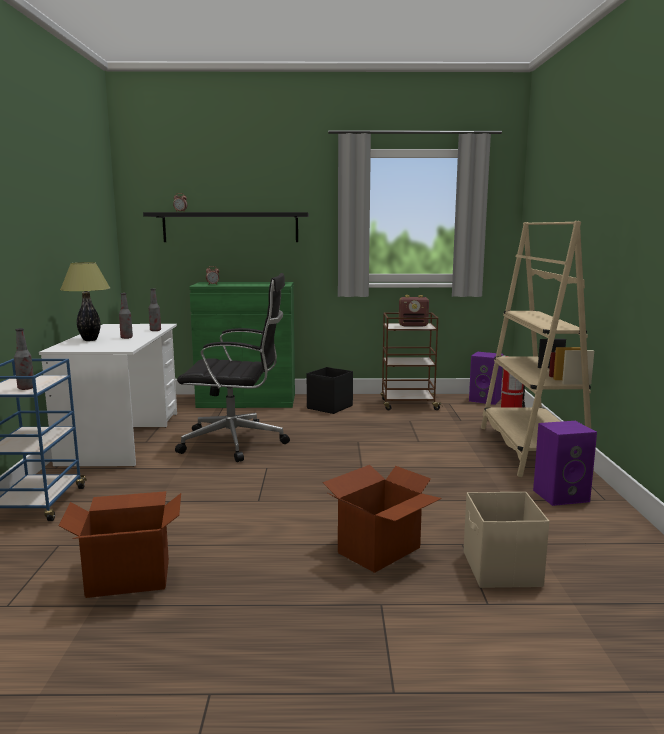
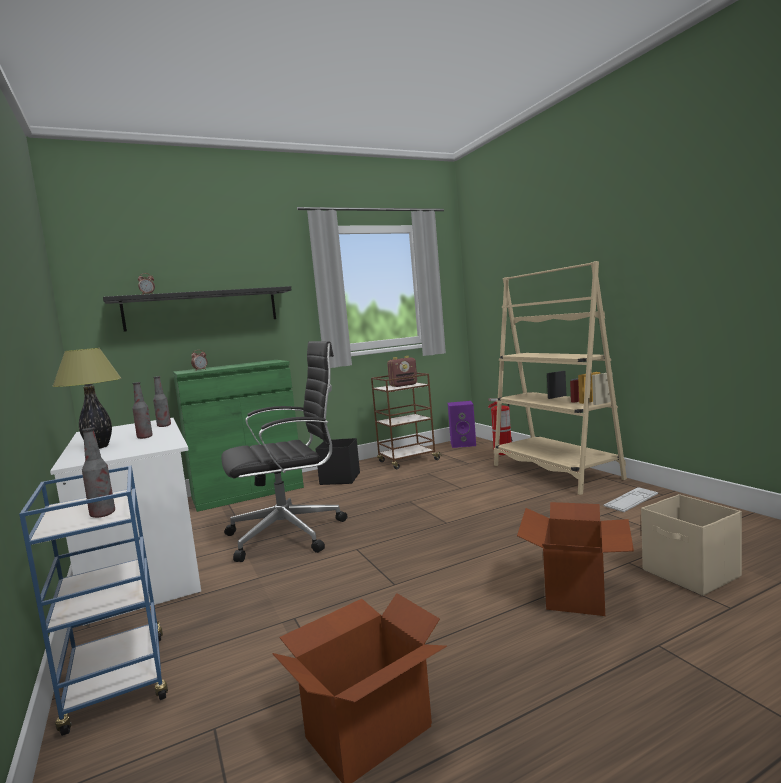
camera: 25 degrees left, 5 degrees down
purple speaker [533,421,597,506] -> keyboard [603,487,658,512]

